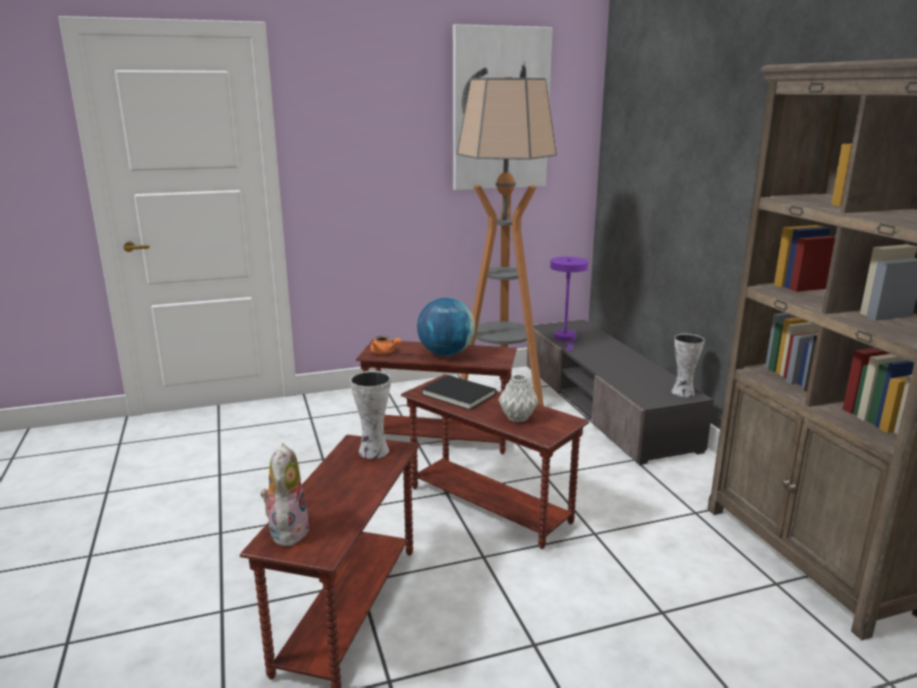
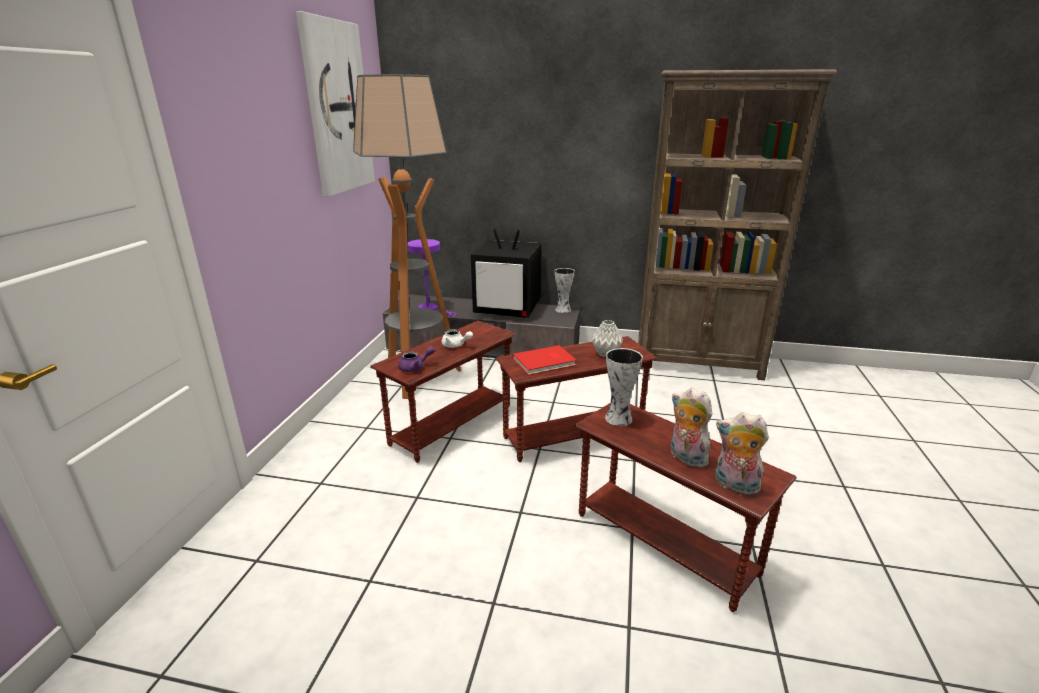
camera: 60 degrees left, 5 degrees up
orange teapot [371,336,402,354] -> purple teapot [398,346,435,372]
globe [417,297,475,356] -> white teapot [442,329,473,348]
black book [421,375,496,410] -> red book [513,345,577,375]
none -> television [471,228,542,318]
none -> plush toy [671,388,714,468]

